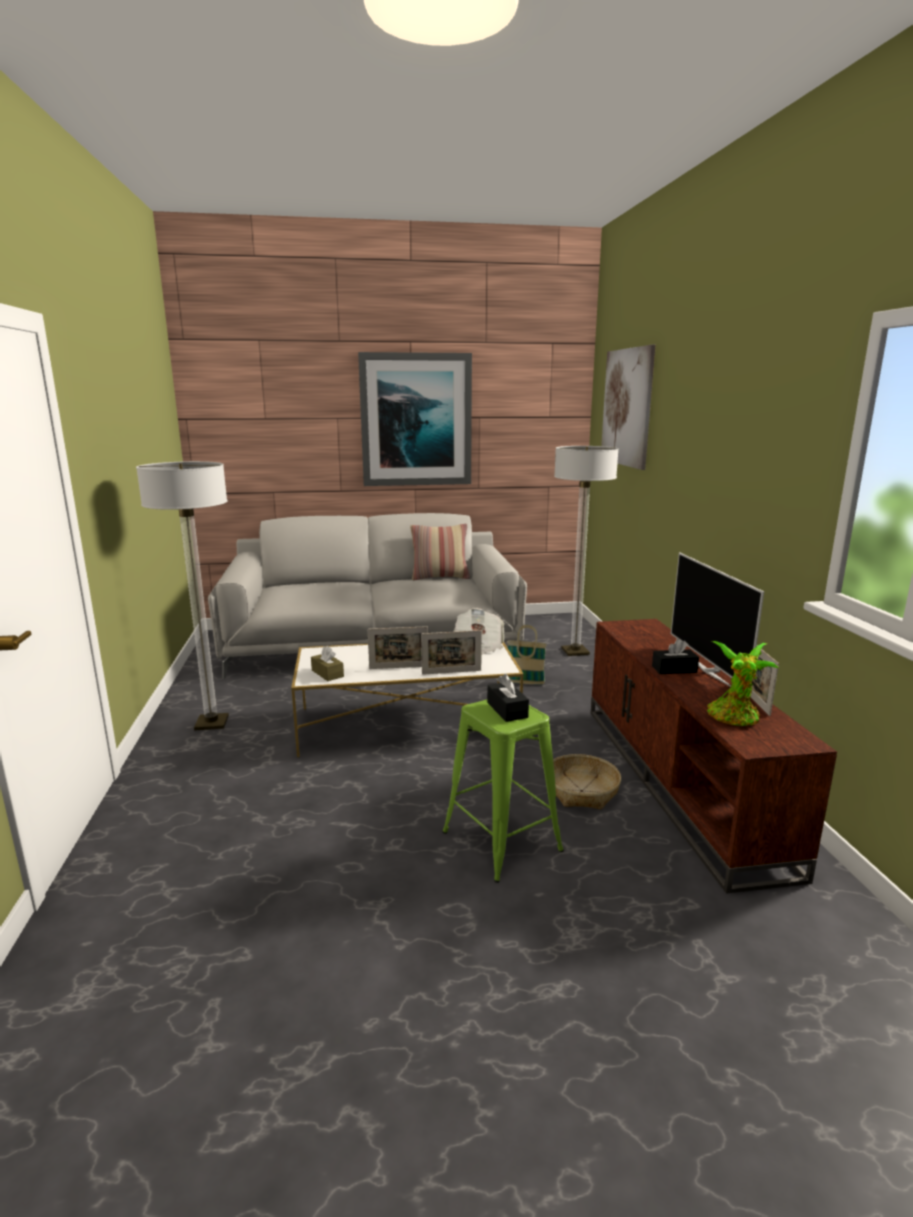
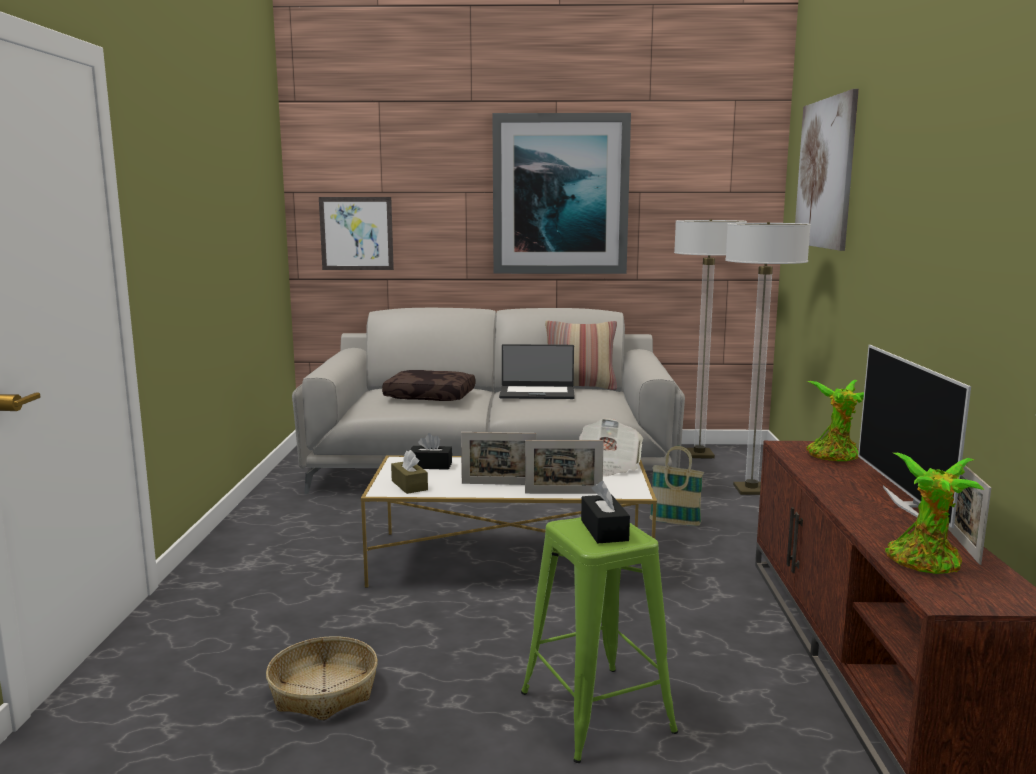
camera: 10 degrees right, 5 degrees down
floor lamp [136,461,229,731] -> floor lamp moved to [674,219,747,458]
basket [553,754,621,810] -> basket moved to [266,636,378,720]
black tissue box [652,639,699,674] -> black tissue box moved to [410,433,452,470]
none -> picture [319,197,394,270]
none -> brown pillow [382,370,475,401]
none -> laptop [499,344,575,399]
none -> potted plant [806,380,864,461]

